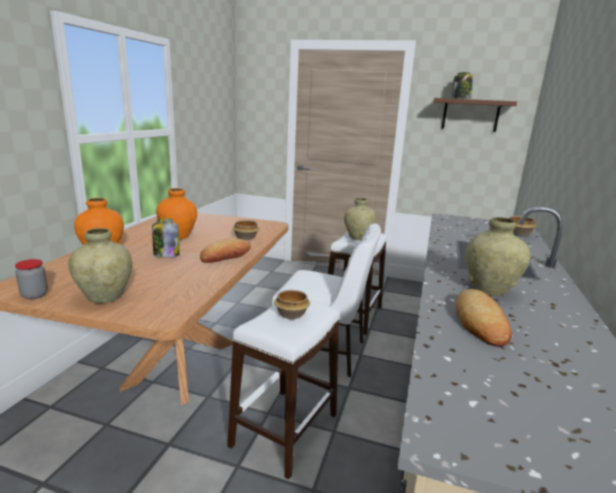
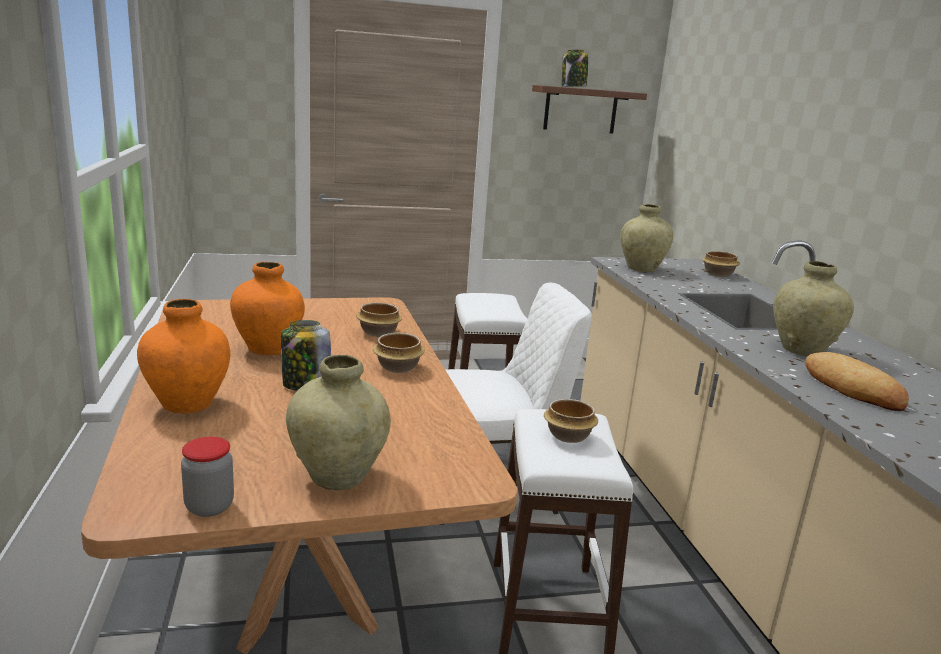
camera: 30 degrees left, 0 degrees up
bread [200,238,251,263] -> bowl [373,333,425,373]
beige vase [344,198,377,240] -> beige vase moved to [620,204,673,272]

